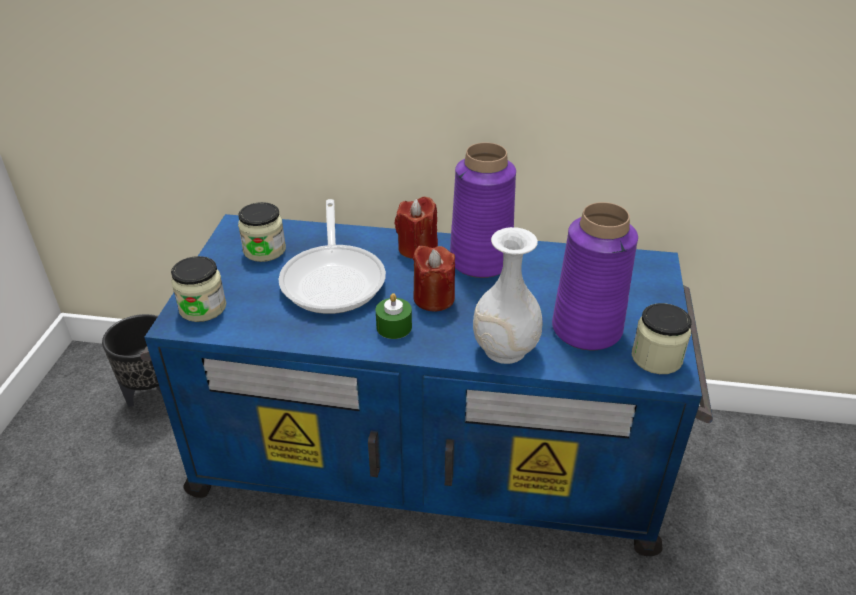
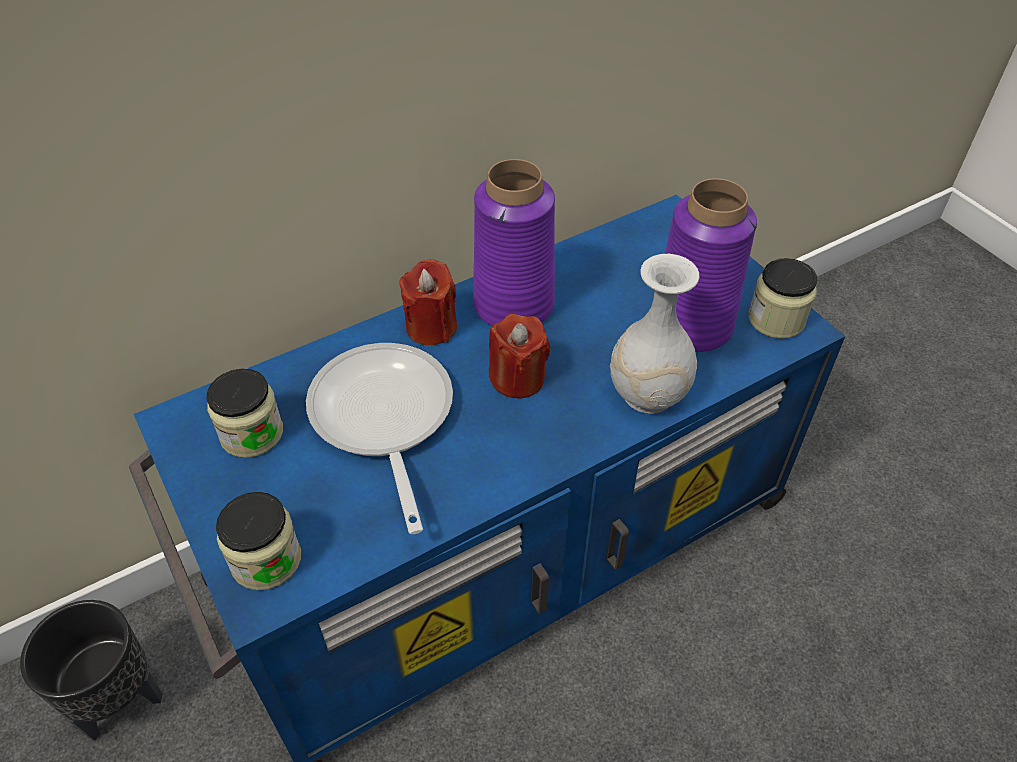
camera: 40 degrees left, 10 degrees up
frying pan [279,199,386,314] -> frying pan turned 150 degrees counterclockwise [306,343,453,534]
green candle [376,293,412,339] -> none

